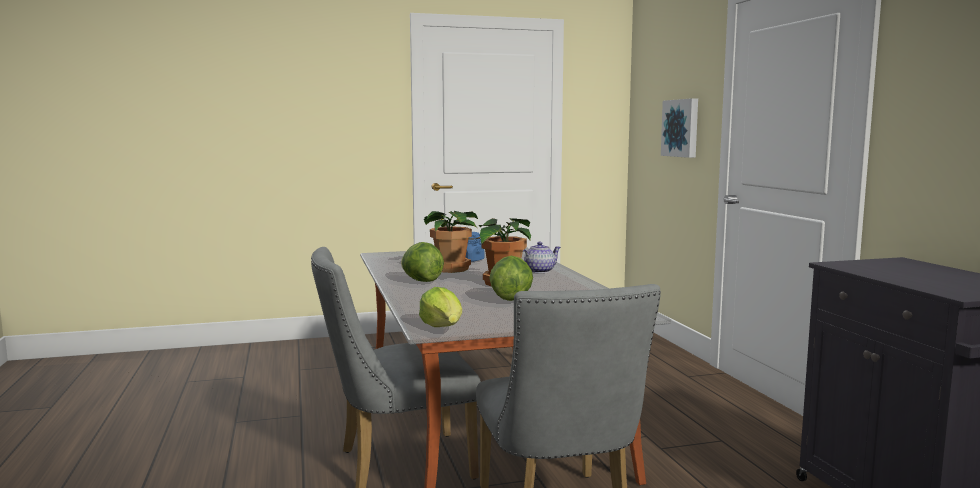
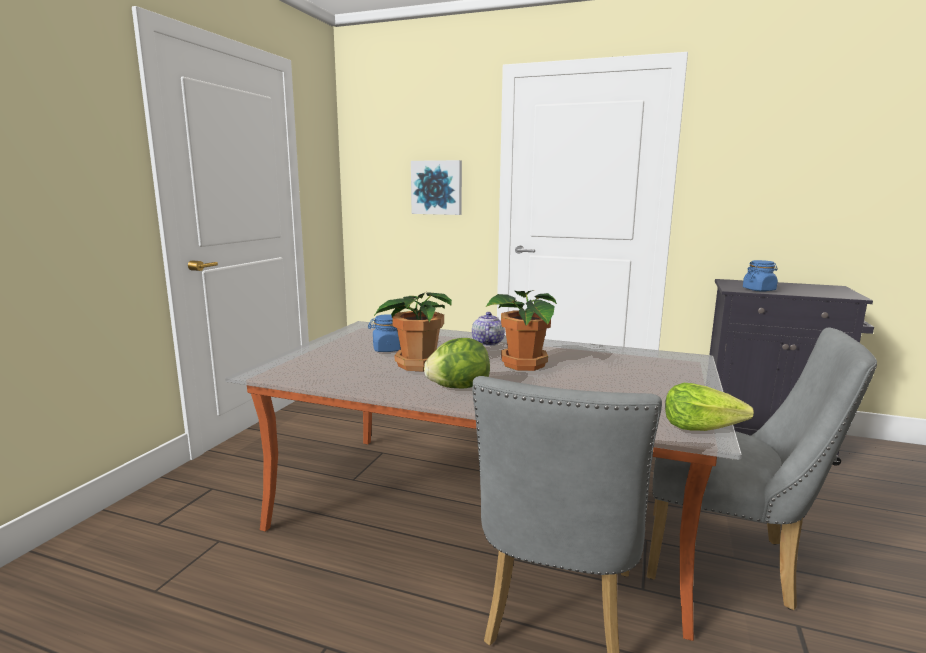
camera: 55 degrees left, 5 degrees up
lettuce [489,256,533,301] -> none
none -> blue jar [743,260,778,292]

